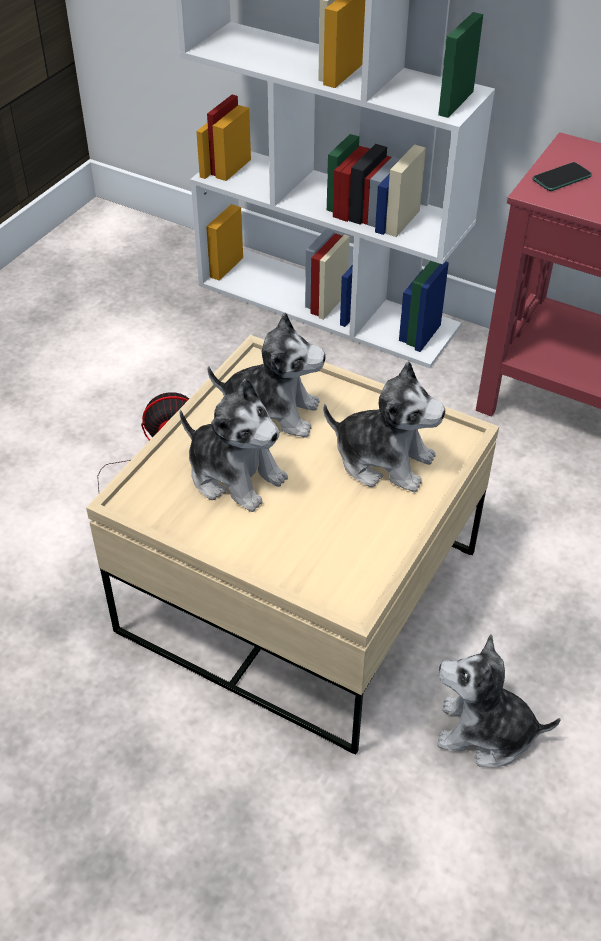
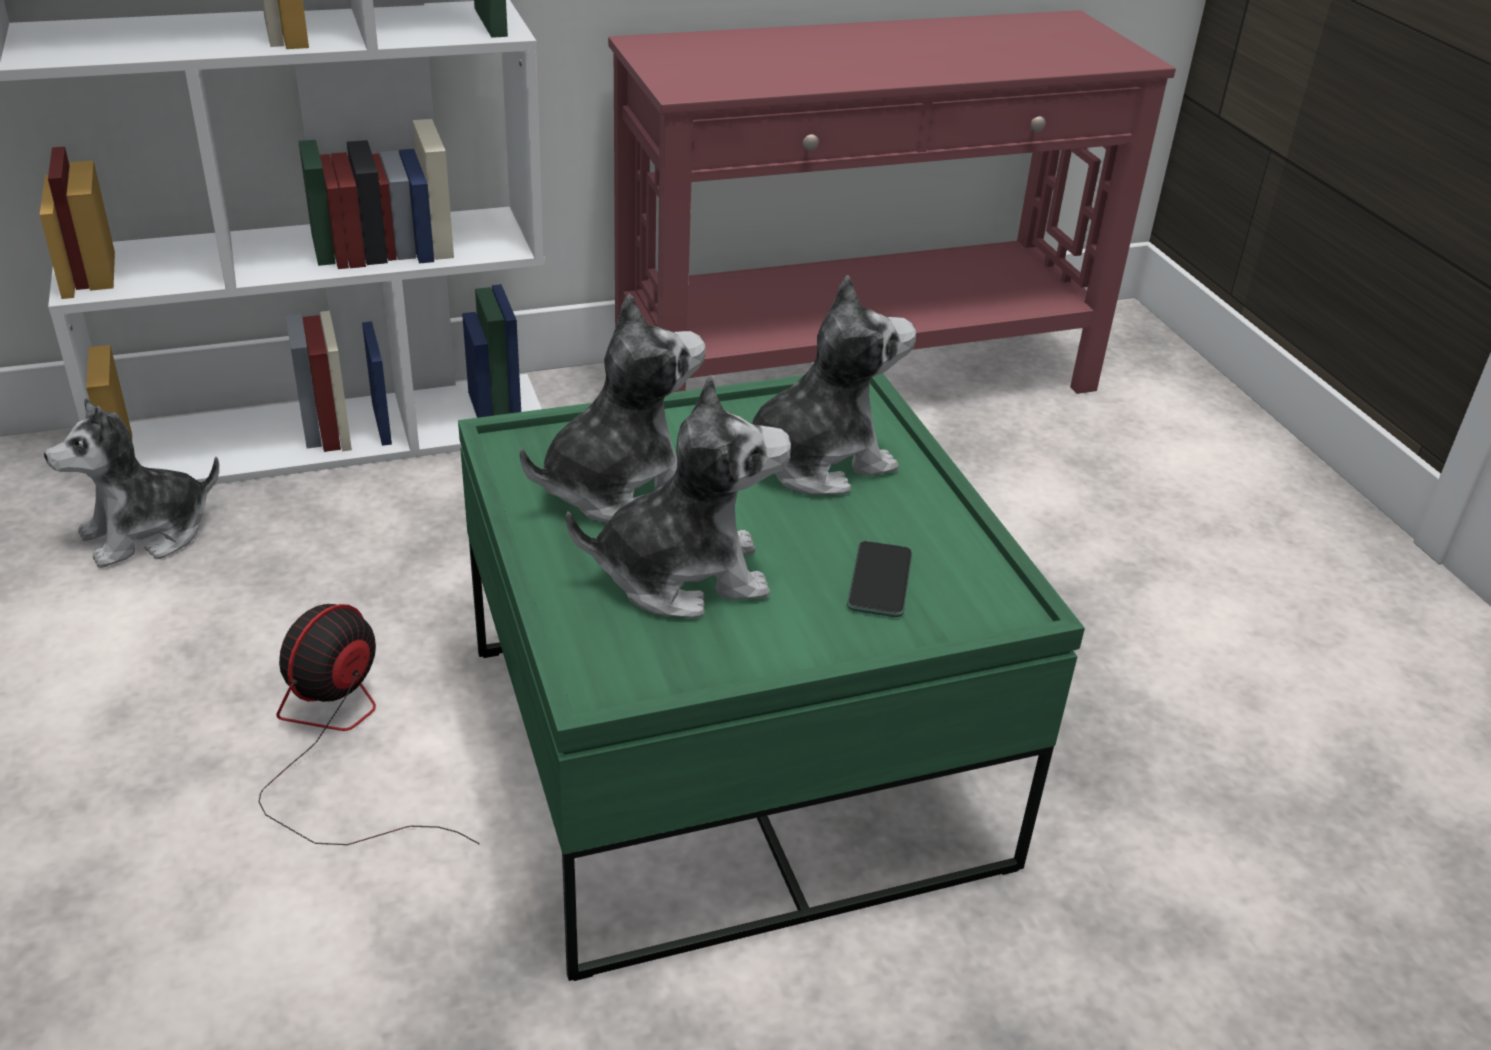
camera: 50 degrees left, 10 degrees down
beige coffee table [86,335,499,754] -> green coffee table [458,373,1085,981]
plush toy [437,634,561,767] -> plush toy moved to [44,398,219,568]
phone [532,162,592,191] -> phone moved to [847,541,912,617]

